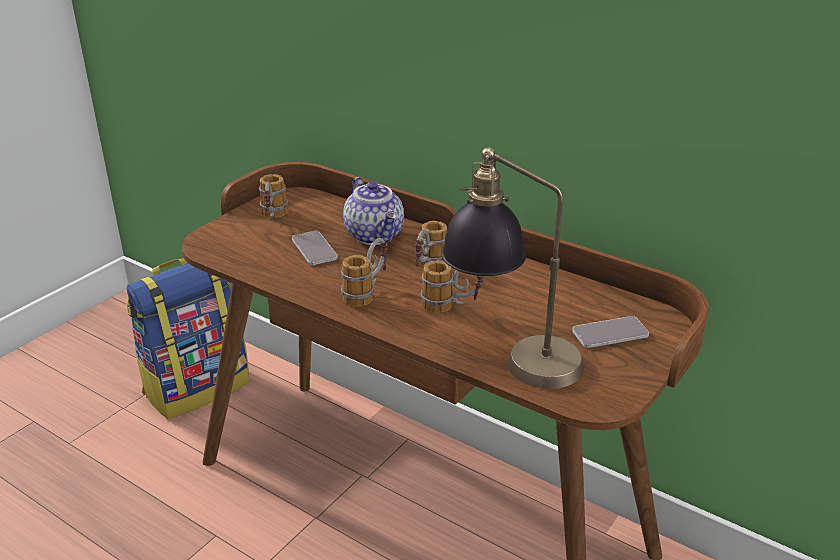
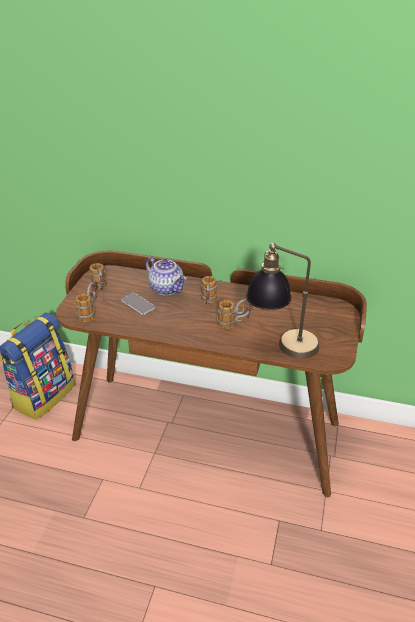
camera: 20 degrees left, 5 degrees up
mug [341,238,387,307] -> mug moved to [75,282,97,322]
phone [572,316,649,348] -> none

